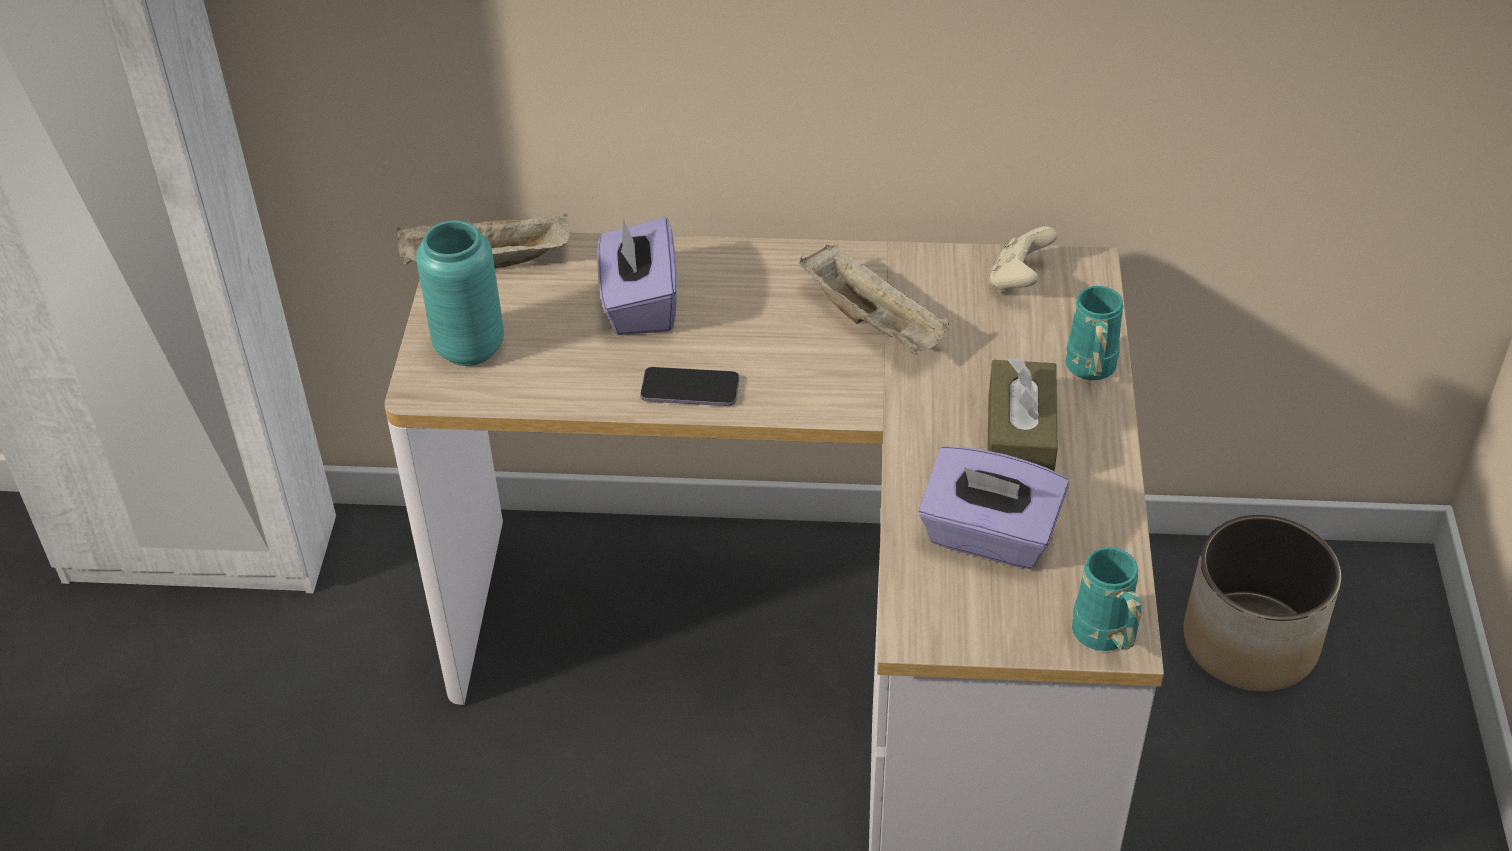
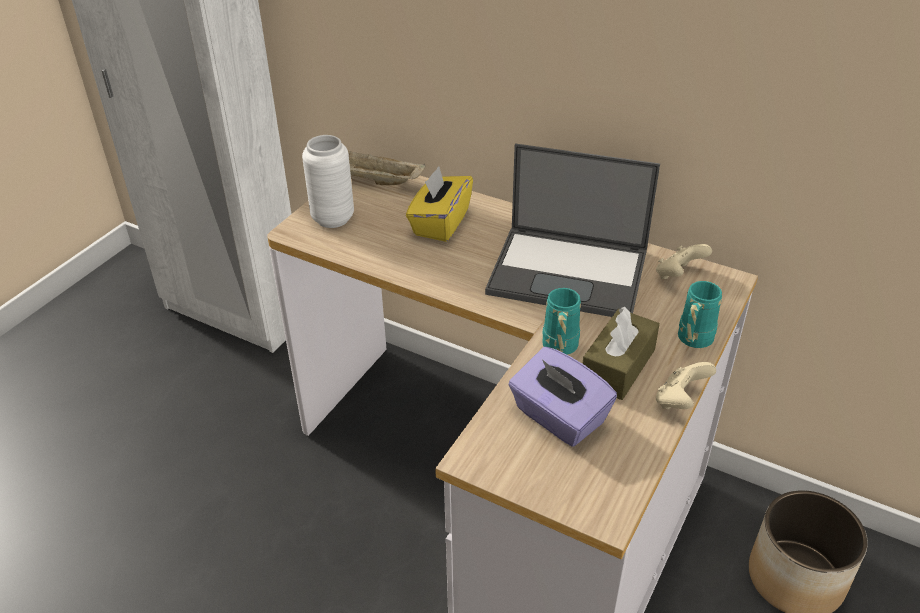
camera: 25 degrees right, 5 degrees down
turquoise vase [416,220,504,366] -> white vase [302,135,354,228]
purple tissue box [597,217,677,335] -> yellow tissue box [406,166,473,242]
phone [640,367,739,406] -> none
beige tray [798,245,950,354] -> laptop [485,143,660,317]
turquoise mug [1072,547,1142,651] -> turquoise mug moved to [542,288,581,355]
none -> beige game controller [656,362,716,409]

